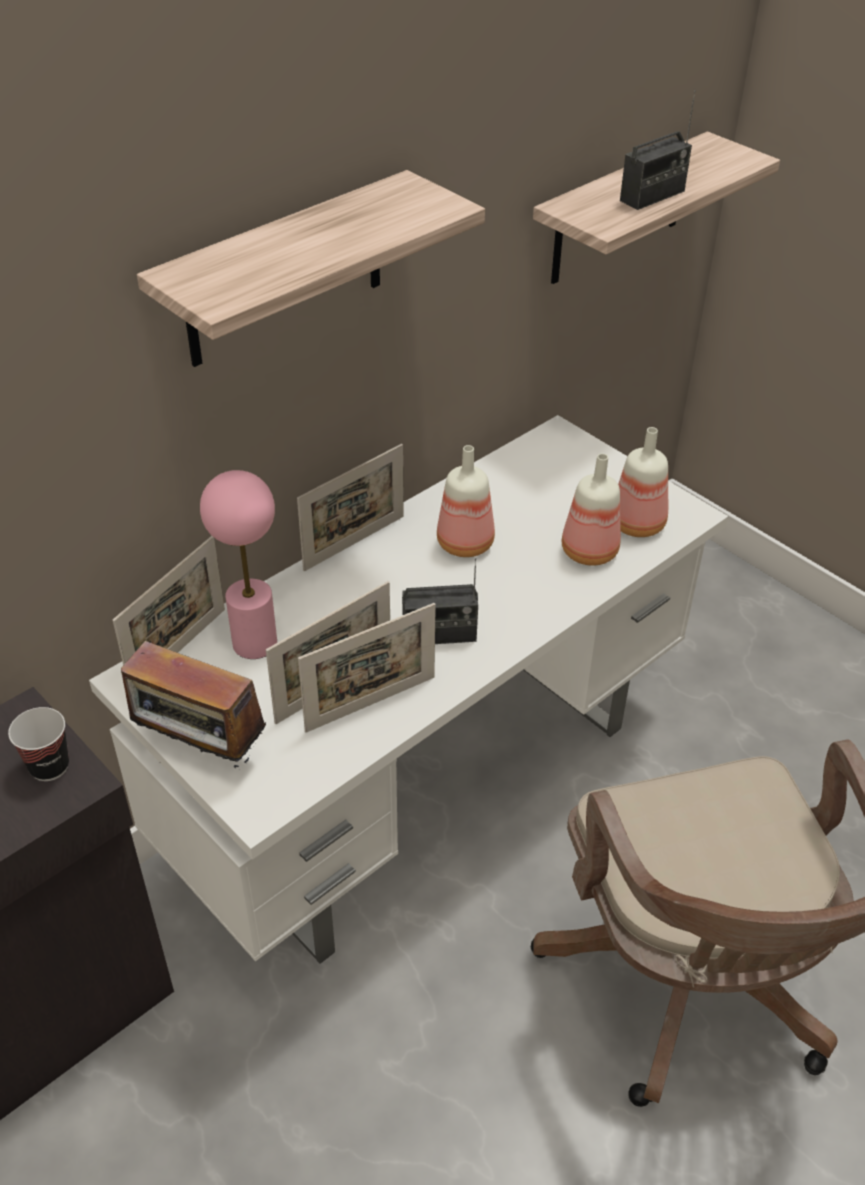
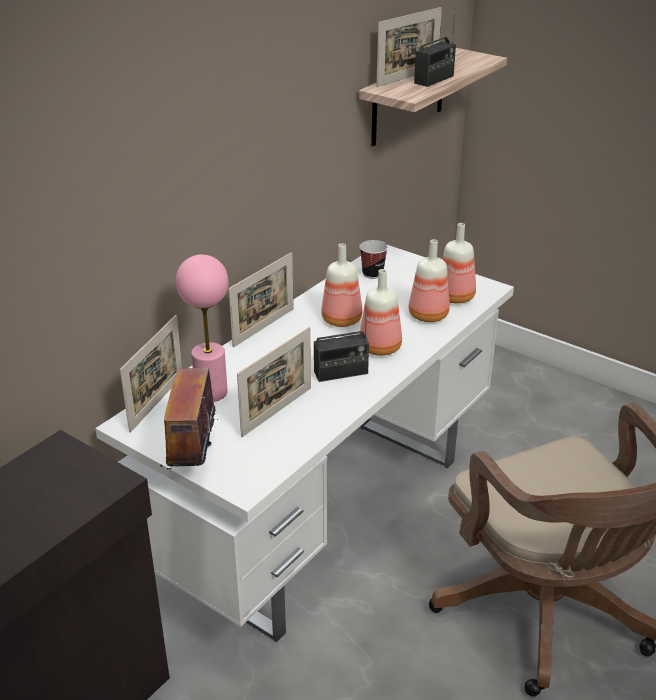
camera: 10 degrees left, 10 degrees down
cup [8,707,69,781] -> cup moved to [359,240,388,279]
radio [121,641,266,770] -> radio turned 75 degrees clockwise [160,360,218,470]
shelf [137,170,485,367] -> none
picture frame [298,603,436,733] -> picture frame moved to [376,7,442,87]
none -> bottle [360,269,402,356]

